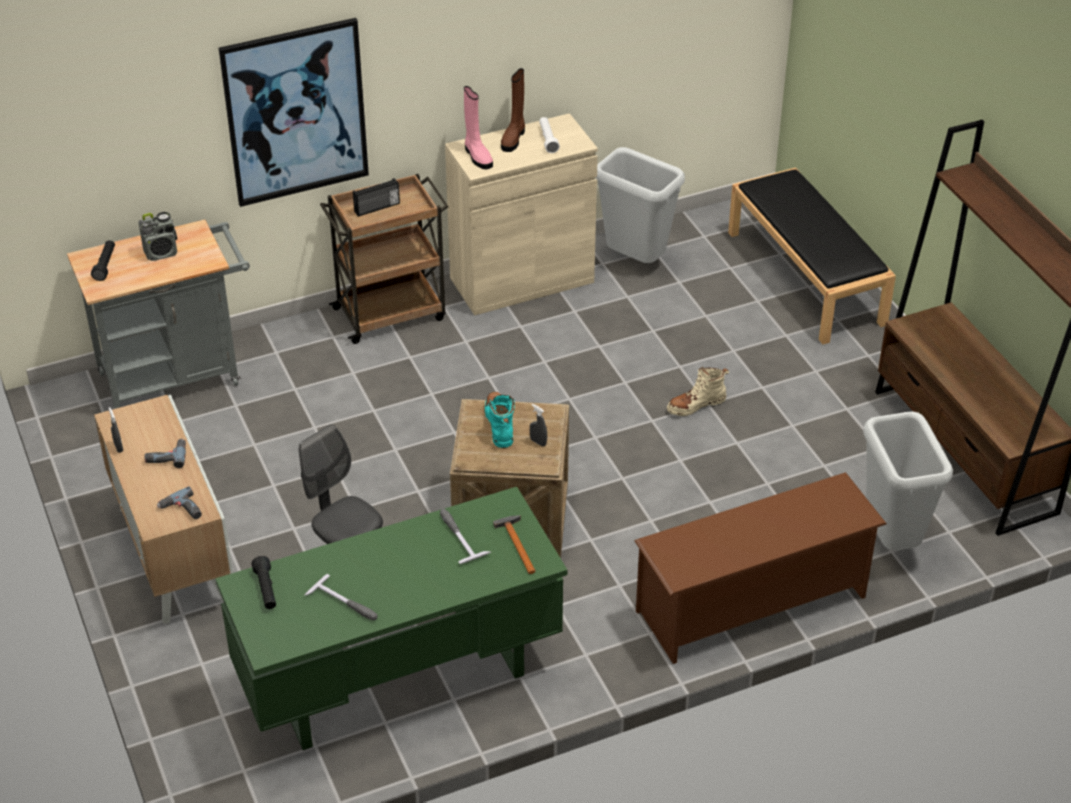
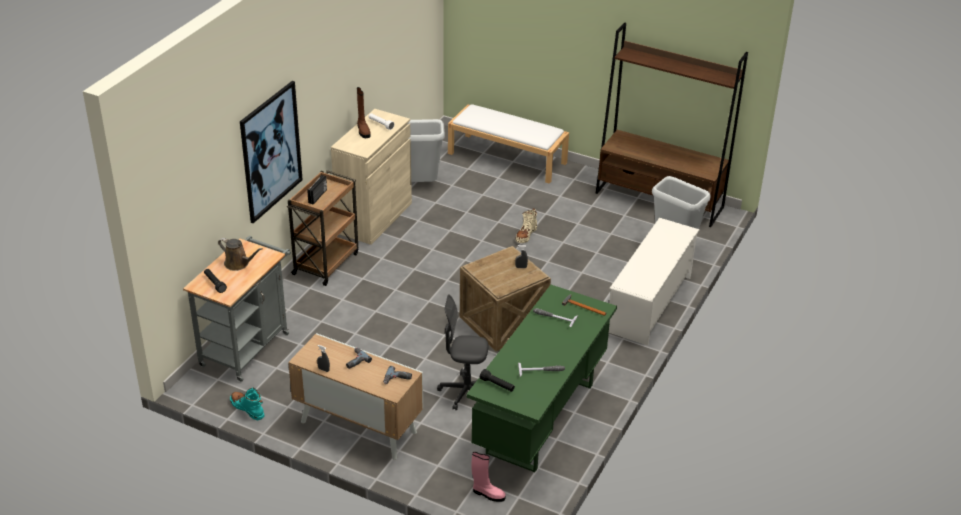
camera: 40 degrees left, 5 degrees down
radio [138,212,177,261] -> brown watering can [218,238,263,271]
pink boot [464,86,493,169] -> pink boot moved to [471,452,506,502]
turquoise boot [485,392,515,448] -> turquoise boot moved to [230,388,265,420]
brown shoe rack [634,472,887,664] -> white shoe rack [609,218,700,346]
black bench [728,168,896,344] -> white bench [448,104,569,184]

